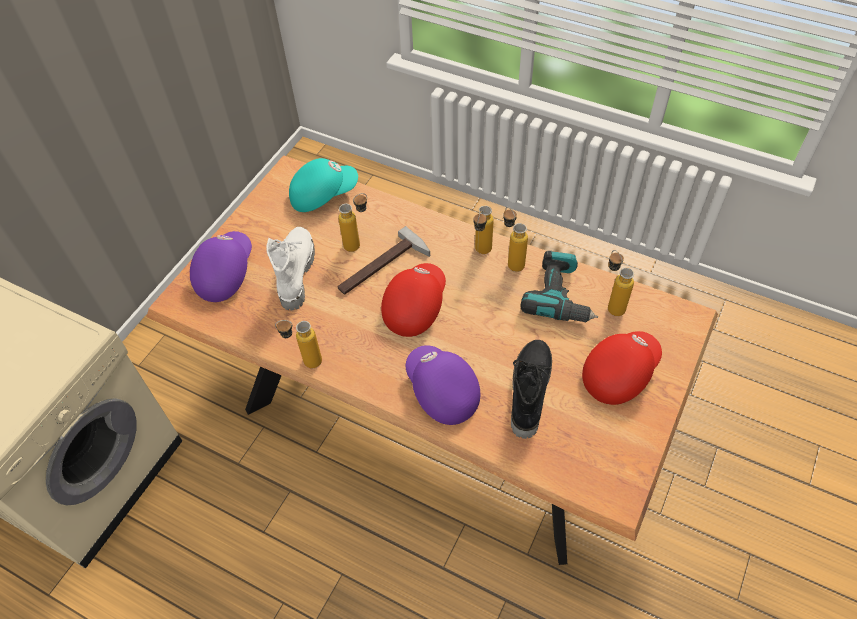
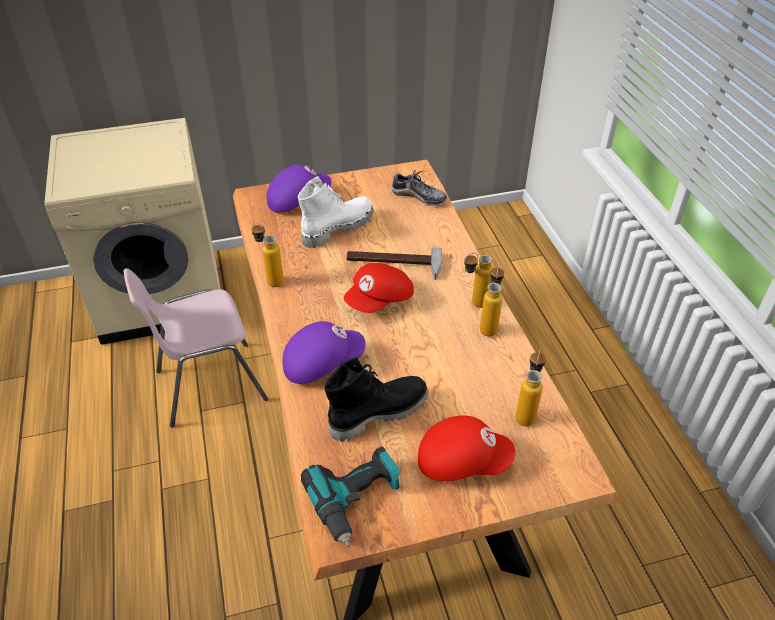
camera: 45 degrees right, 10 degrees down
turquoise cap [289,158,358,212] -> shoe [391,170,447,205]
bottle [338,193,367,252] -> none
red cap [381,263,446,337] -> red cap turned 150 degrees clockwise [343,263,414,313]
purple cap [406,345,480,425] -> purple cap turned 60 degrees clockwise [282,321,366,384]
power drill [520,251,598,322] -> power drill moved to [301,446,401,547]
none -> pink chair [123,268,268,428]

